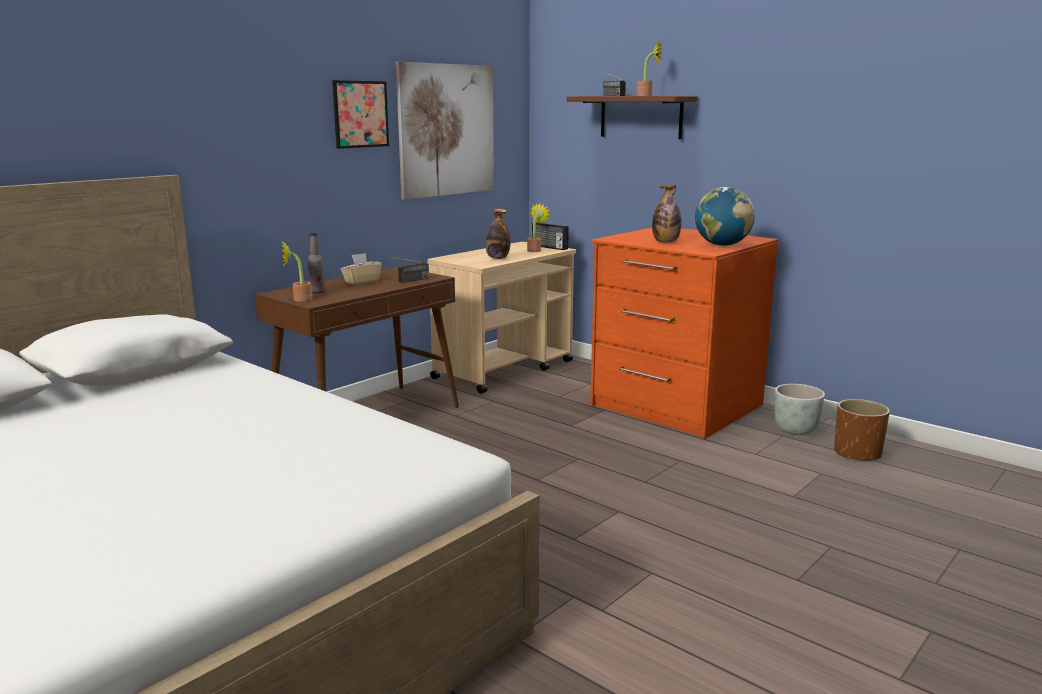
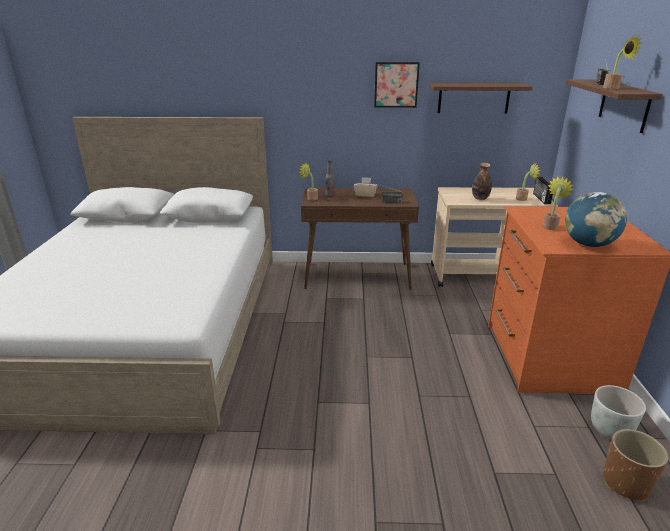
camera: 50 degrees right, 10 degrees up
picture [396,62,494,200] -> brown shelf [429,83,533,113]
bottle [652,185,682,242] -> potted plant [542,176,574,230]

